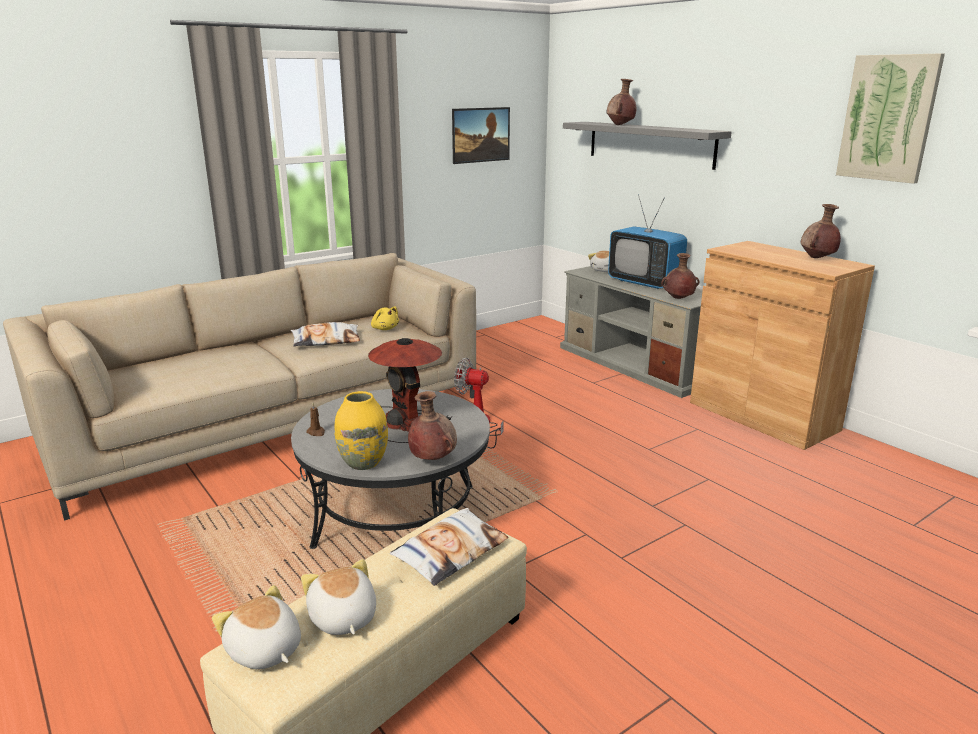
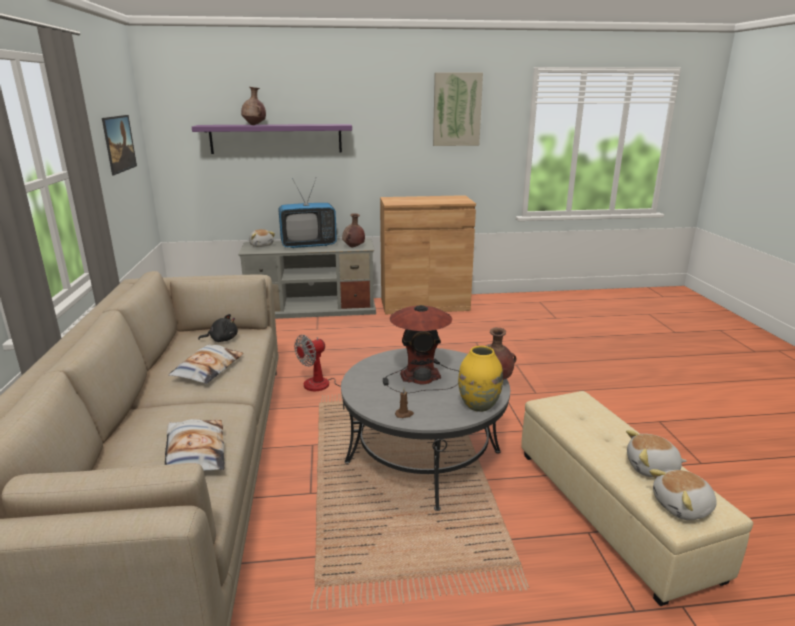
camera: 60 degrees left, 0 degrees up
yellow plush toy [371,306,399,330] -> black plush toy [198,314,238,342]
pillow [389,508,508,586] -> pillow moved to [165,419,225,471]
grey shelf [563,122,732,170] -> purple shelf [192,124,352,154]
brown vase [800,204,841,258] -> none

